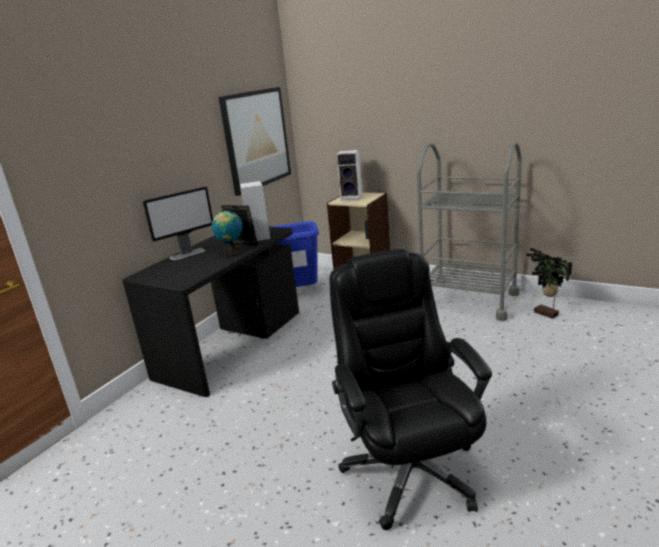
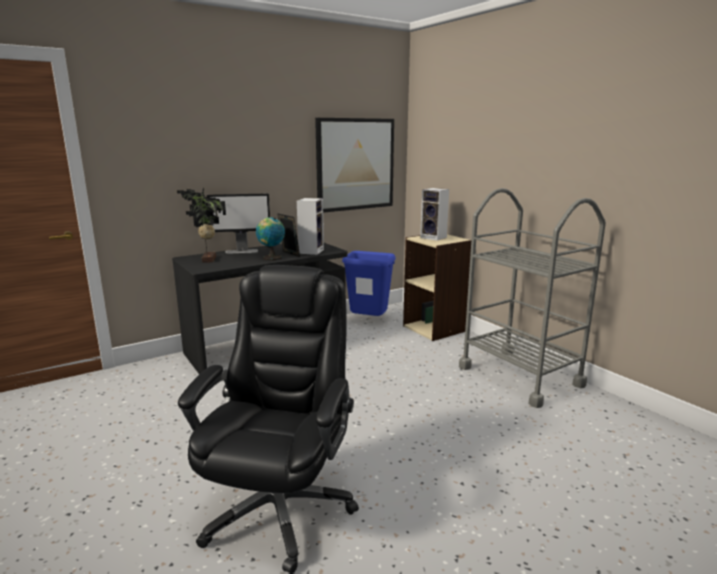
camera: 25 degrees right, 5 degrees down
potted plant [526,248,572,319] -> potted plant moved to [177,188,226,263]

